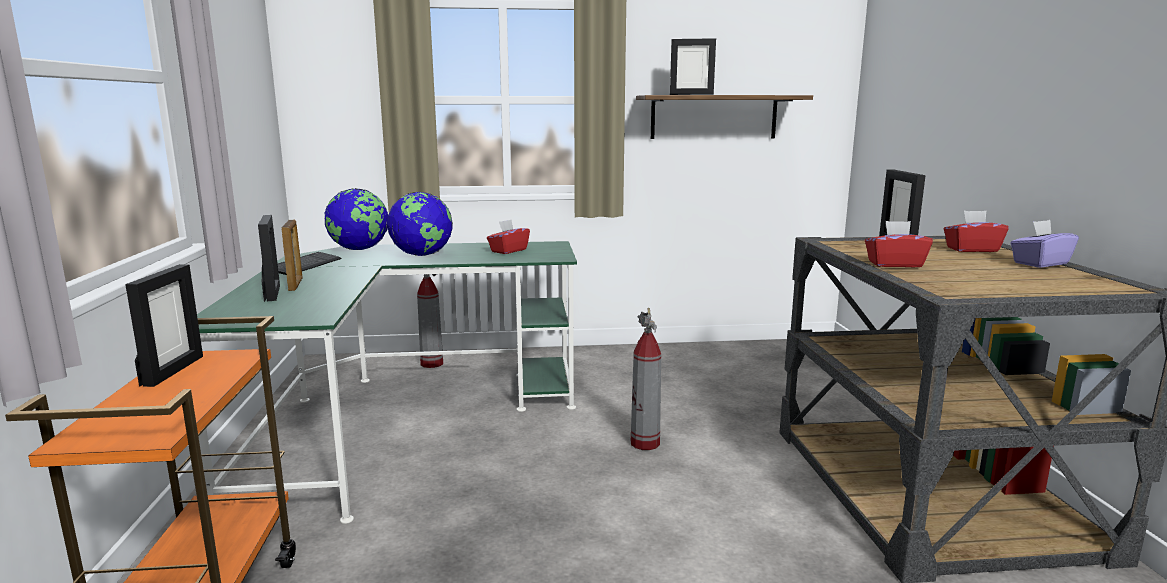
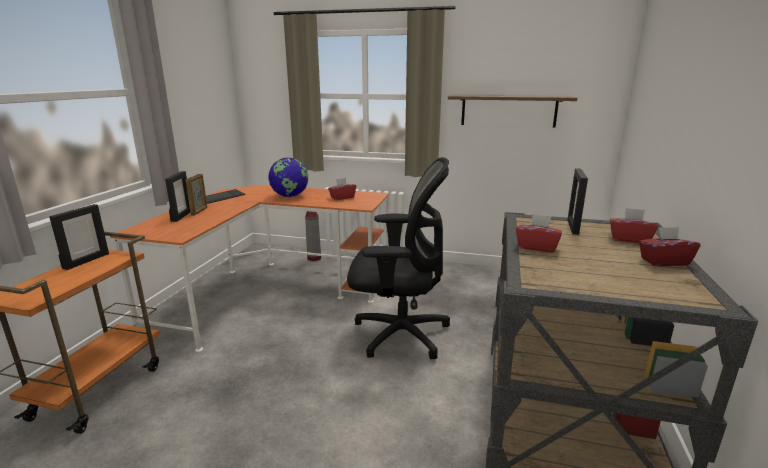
camera: 20 degrees right, 5 degrees up
green desk [197,241,577,524] -> orange desk [110,185,389,352]
globe [325,188,388,250] -> none
fire extinguisher [631,308,661,450] -> black office chair [347,157,450,359]
picture frame [670,38,716,95] -> none
purple tissue box [1010,220,1079,268] -> red tissue box [639,227,700,266]

